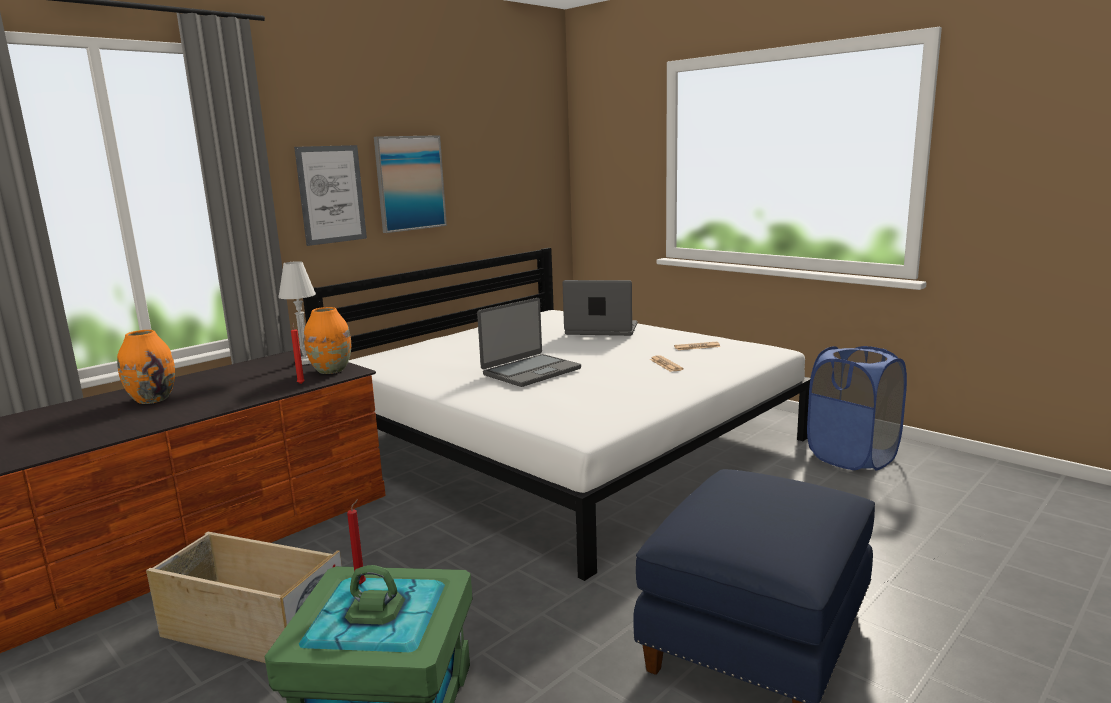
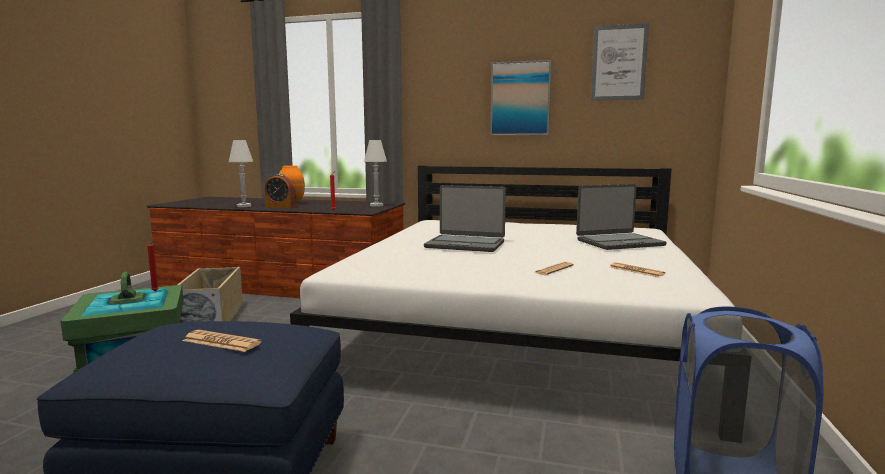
camera: 60 degrees right, 5 degrees down
picture [294,145,367,246] -> picture moved to [591,23,649,101]
orange vase [304,307,351,374] -> none
laptop [563,280,637,336] -> laptop turned 90 degrees clockwise [576,184,667,250]
none -> newspaper [183,330,262,352]
none -> white table lamp [229,140,253,207]
none -> alarm clock [264,174,295,209]

